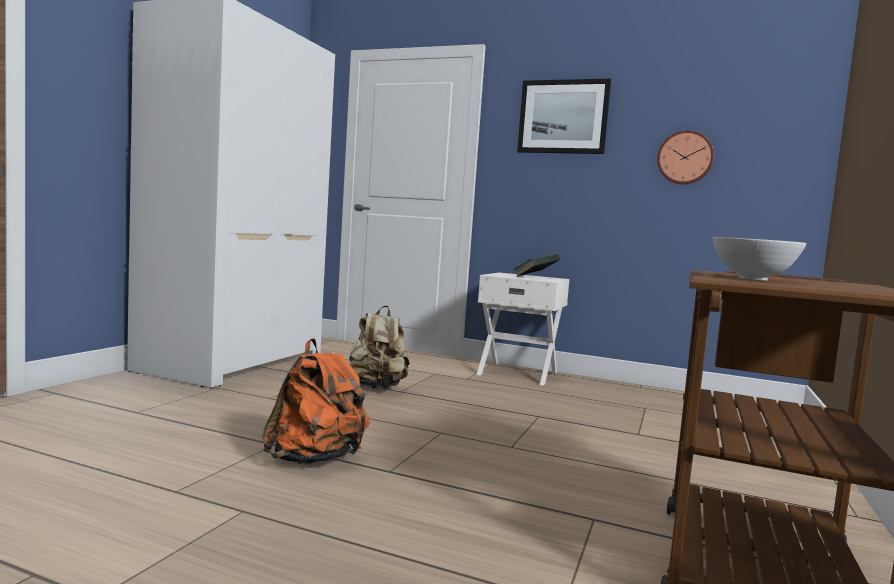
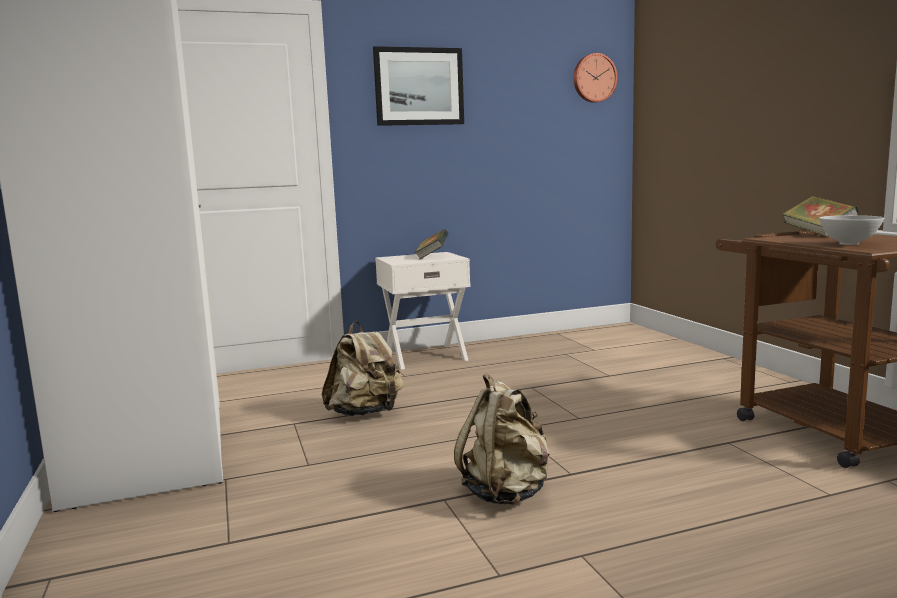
camera: 40 degrees left, 5 degrees up
orange backpack [262,338,370,464] -> beige backpack [454,373,549,505]
wall clock [657,130,714,185] -> wall clock moved to [573,53,617,103]
none -> book [782,195,860,237]

